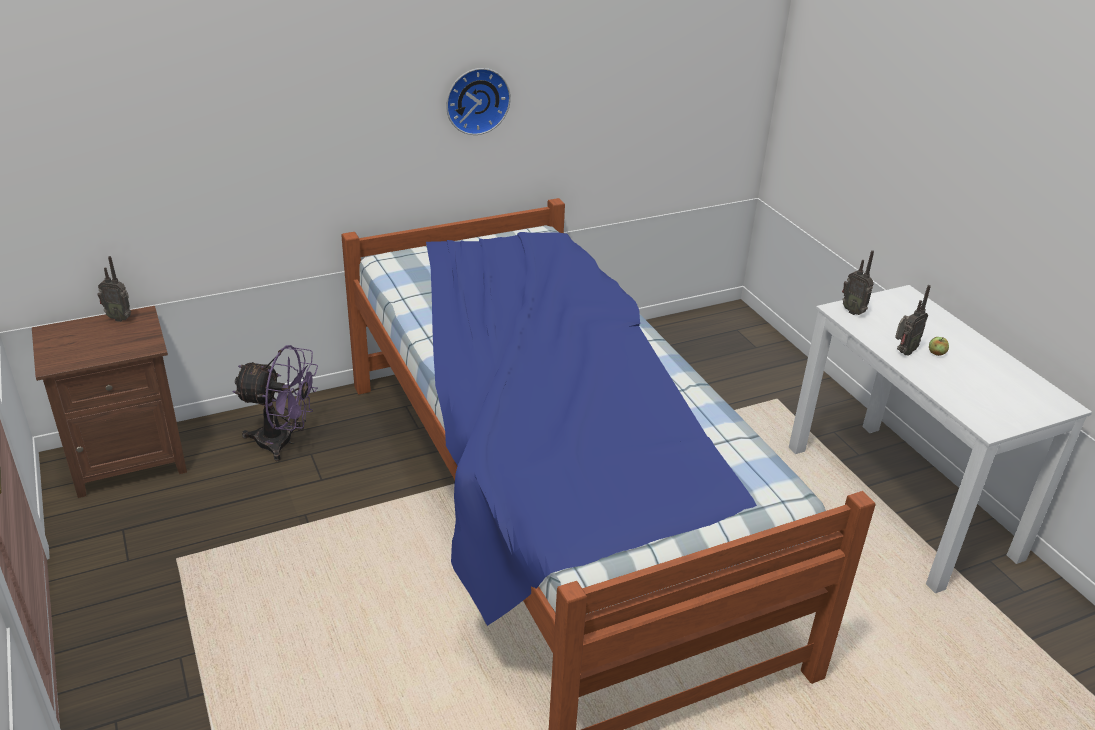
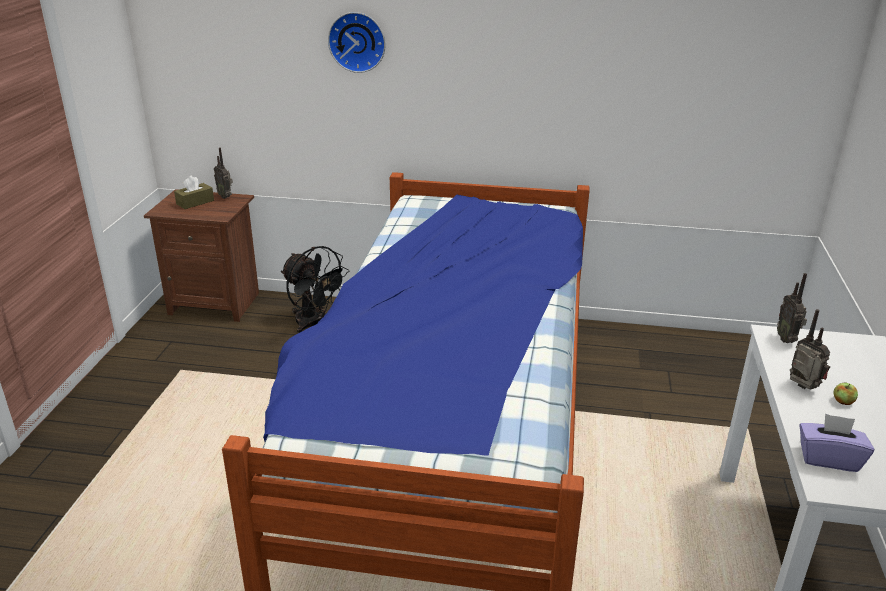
camera: 35 degrees right, 5 degrees down
purple fan [232,345,318,461] -> black fan [281,246,349,333]
wall clock [446,68,511,135] -> wall clock moved to [328,12,385,73]
radio [895,285,931,356] -> radio turned 120 degrees counterclockwise [790,309,830,390]
none -> brown tissue box [174,175,214,209]
none -> purple tissue box [799,413,874,472]

